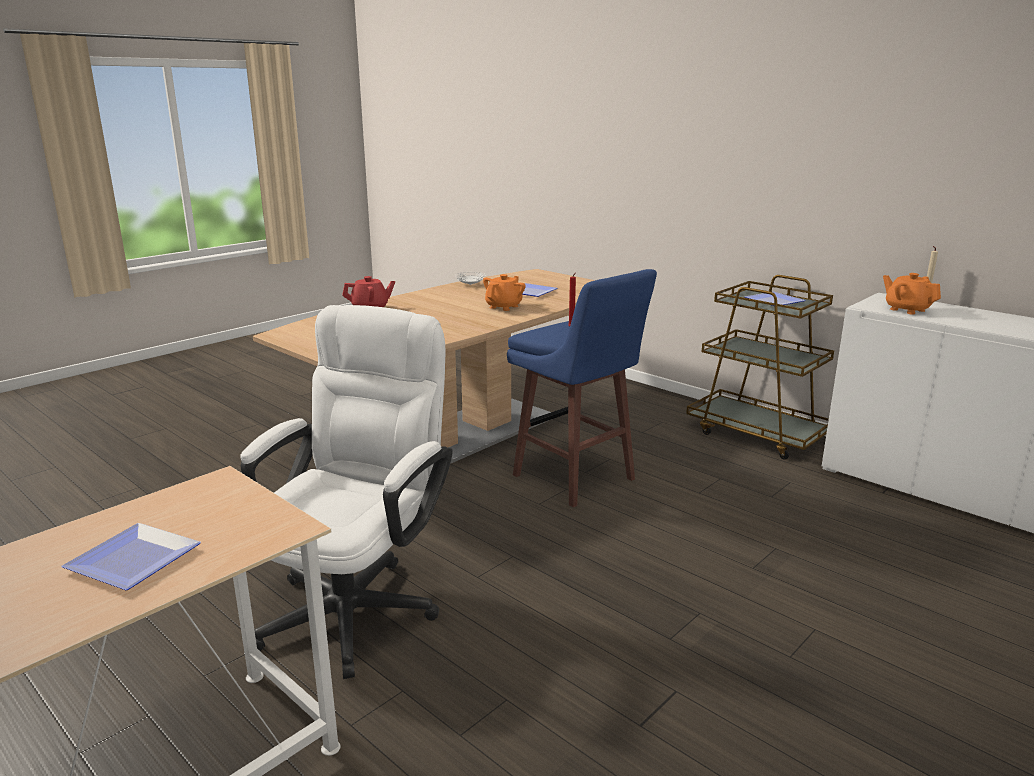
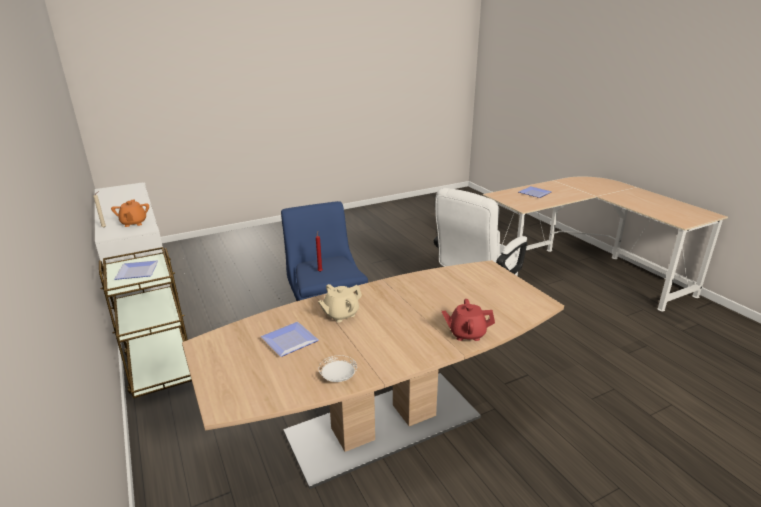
camera: 160 degrees left, 5 degrees up
orange teapot [483,274,525,311] -> beige teapot [318,284,362,323]

